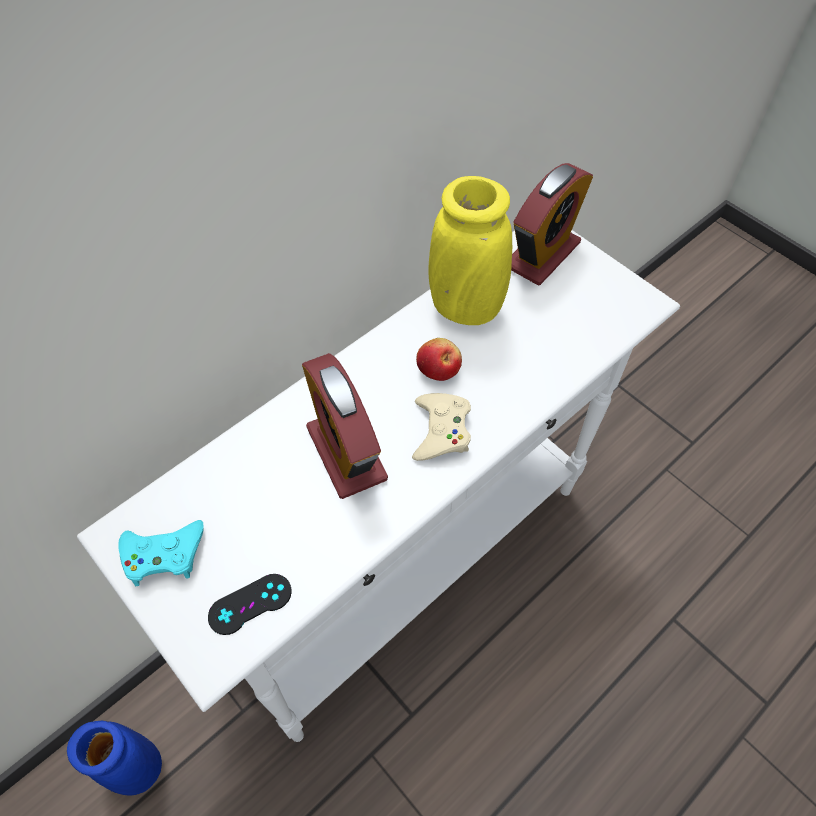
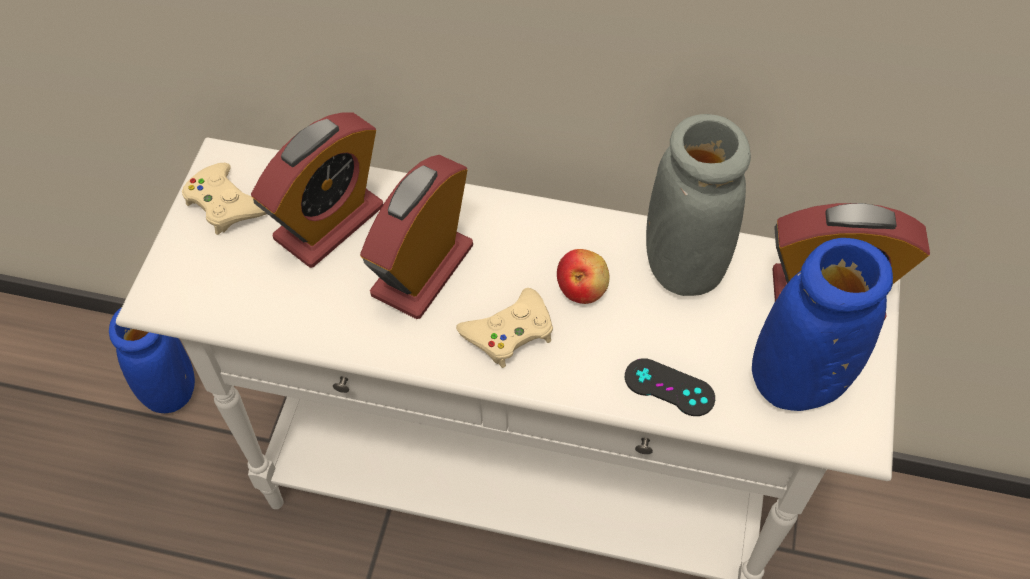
camera: 55 degrees right, 0 degrees up
turquoise game controller [118,520,204,586] -> beige game controller [182,163,267,235]
black game controller [208,574,292,635] -> black game controller moved to [625,358,715,416]
yellow vase [428,176,512,325] -> grey vase [646,114,751,296]
none -> alarm clock [251,112,383,268]
none -> blue vase [752,238,893,411]

